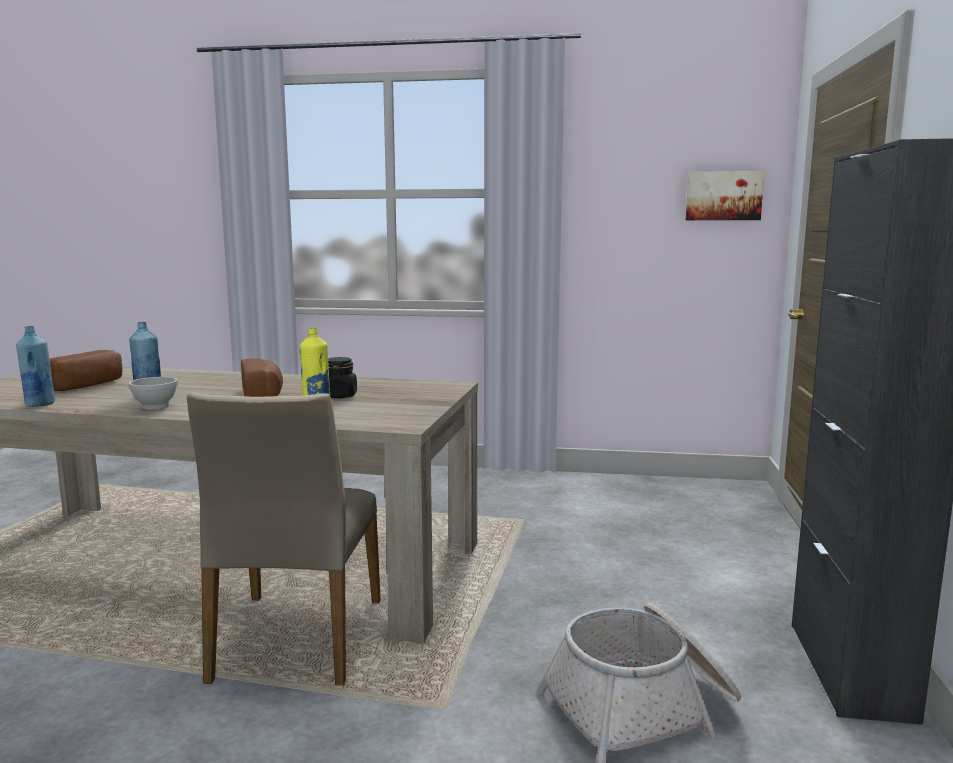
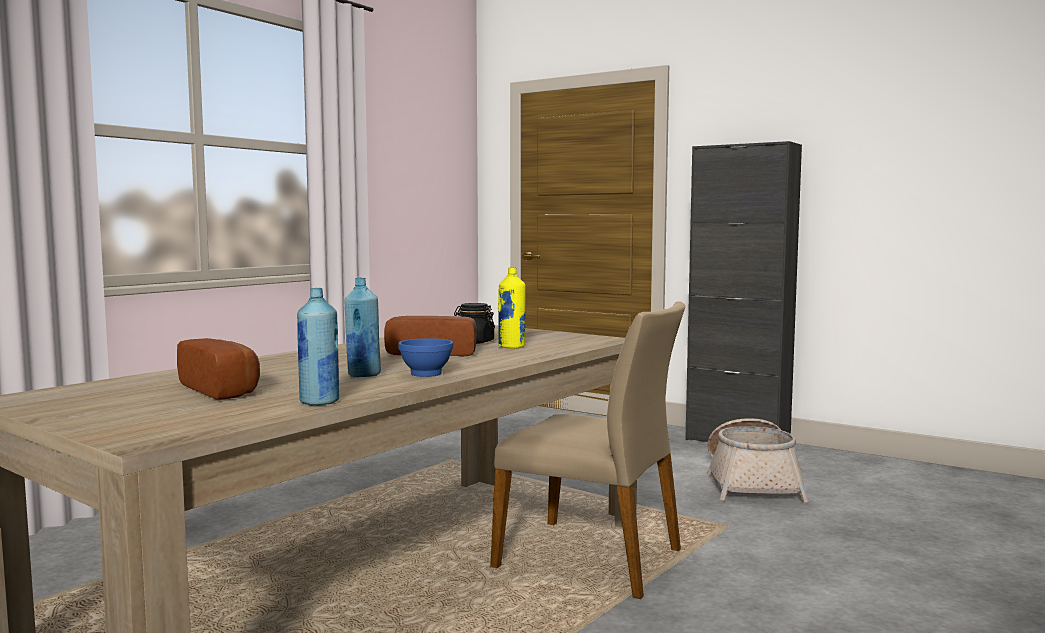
camera: 65 degrees left, 5 degrees down
white bowl [129,377,178,410] -> blue bowl [398,338,453,377]
picture [685,171,764,220] -> none

